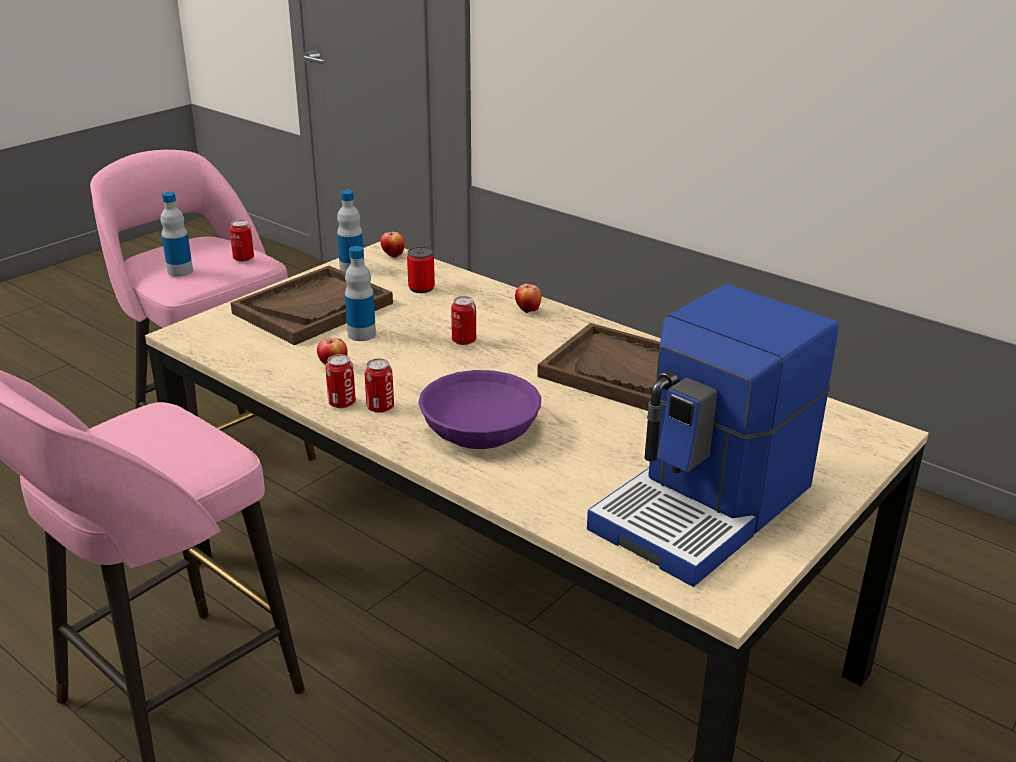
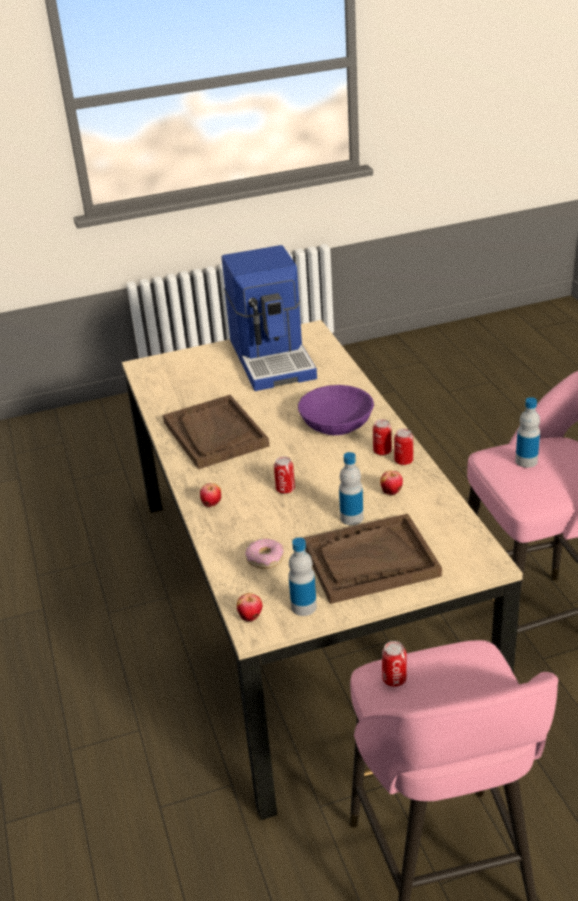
camera: 145 degrees left, 5 degrees up
bottle [160,192,193,277] -> bottle moved to [515,397,540,468]
can [407,247,435,293] -> donut [245,538,284,569]
coffee machine [587,284,839,587] -> coffee machine turned 90 degrees clockwise [222,245,317,391]

